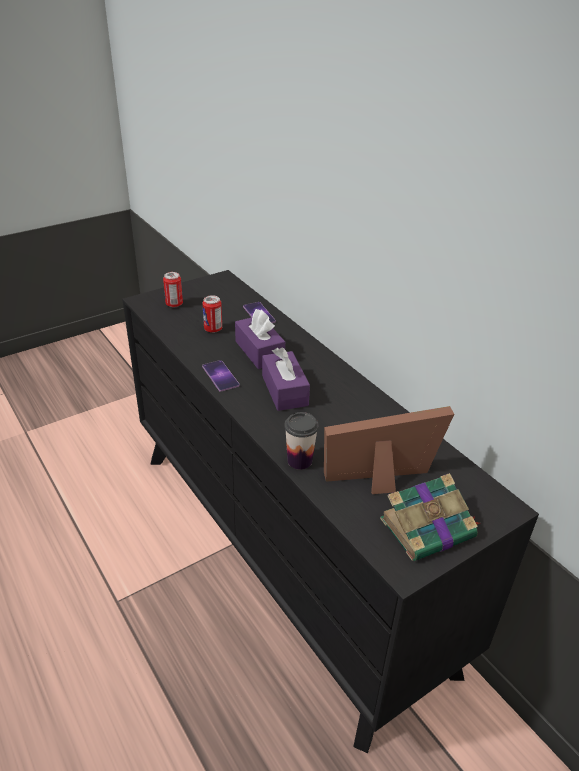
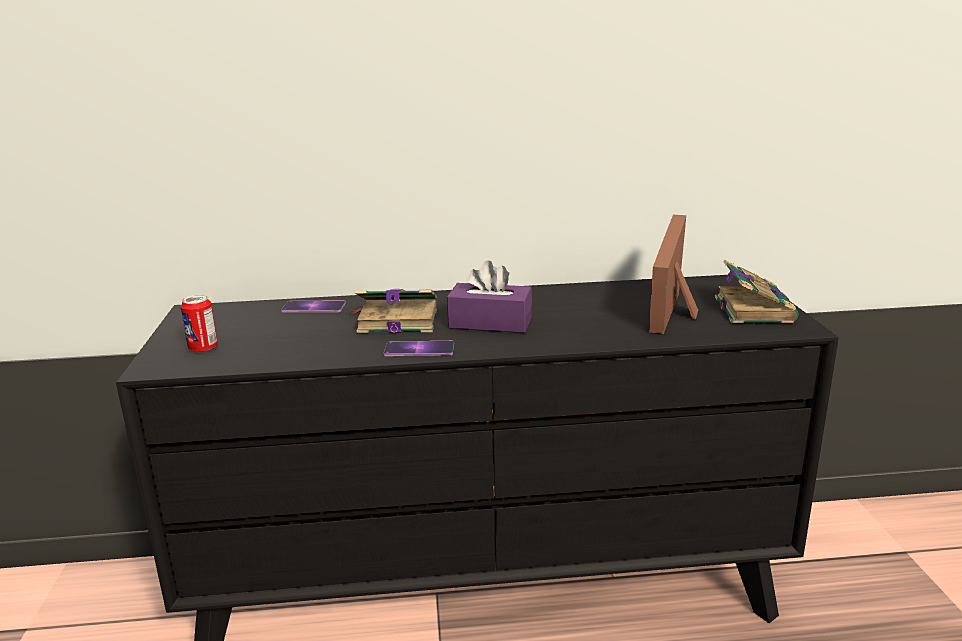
camera: 60 degrees left, 15 degrees down
can [202,295,222,333] -> none
purple tissue box [235,309,285,369] -> book [349,289,437,333]
cup [284,412,319,470] -> none

